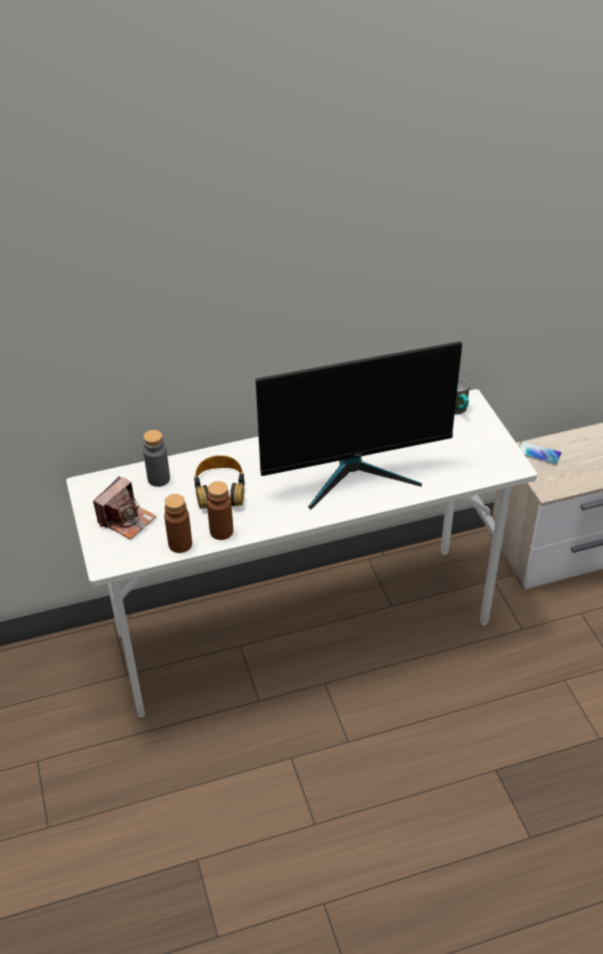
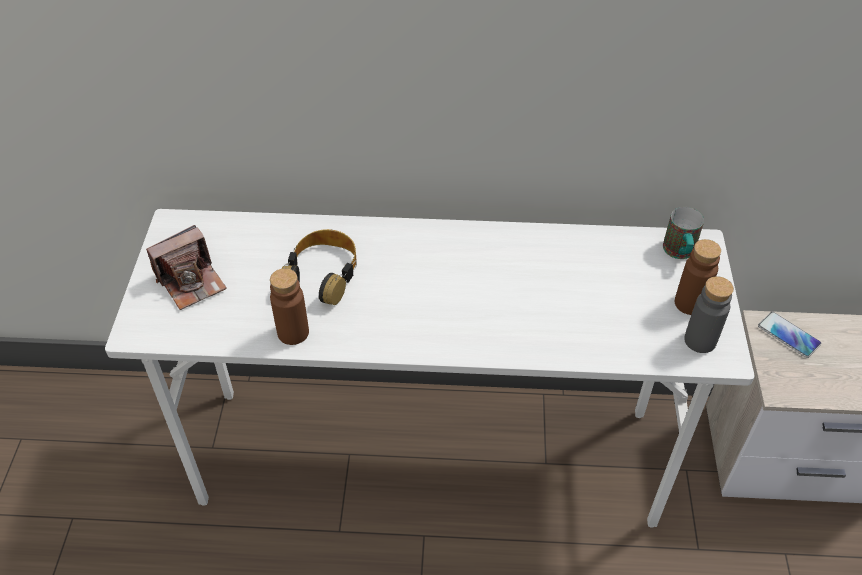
camera: 20 degrees right, 5 degrees up
grey bottle [143,430,170,487] -> grey bottle moved to [684,276,734,353]
brown bottle [164,494,192,553] -> brown bottle moved to [675,239,721,315]
monitor [256,341,462,510] -> none

